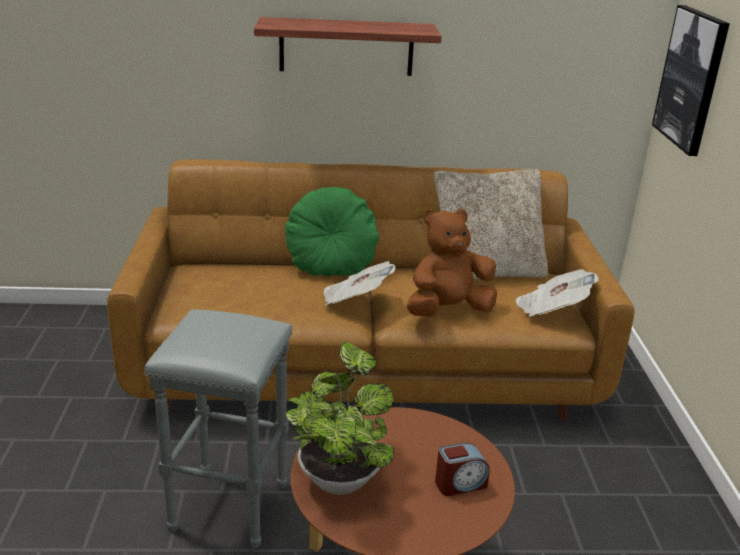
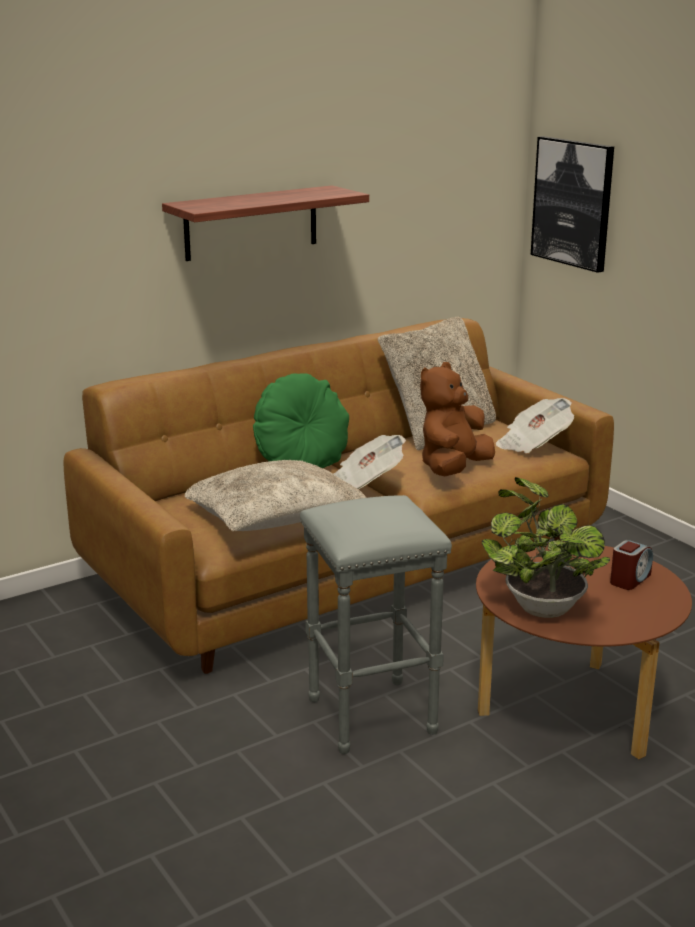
camera: 30 degrees left, 5 degrees down
none -> beige pillow [185,460,366,531]

